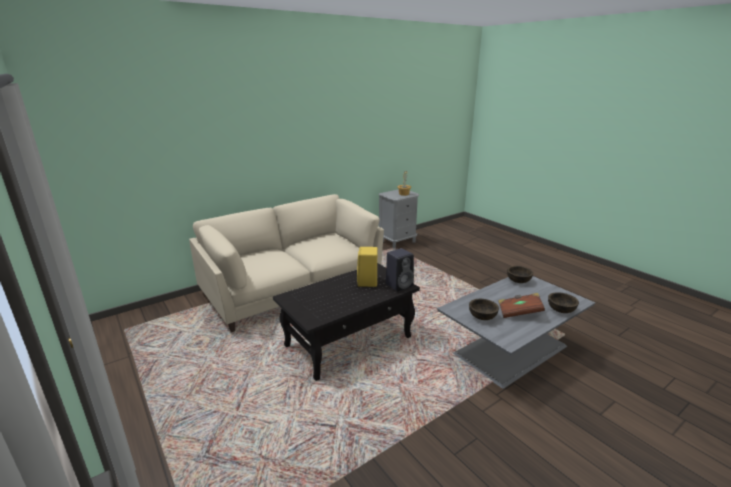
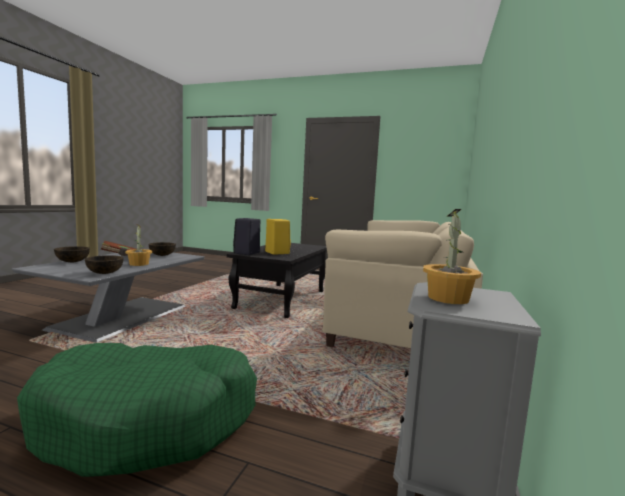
camera: 145 degrees right, 15 degrees down
none -> green dog bed [17,343,257,477]
none -> potted plant [125,224,152,266]

